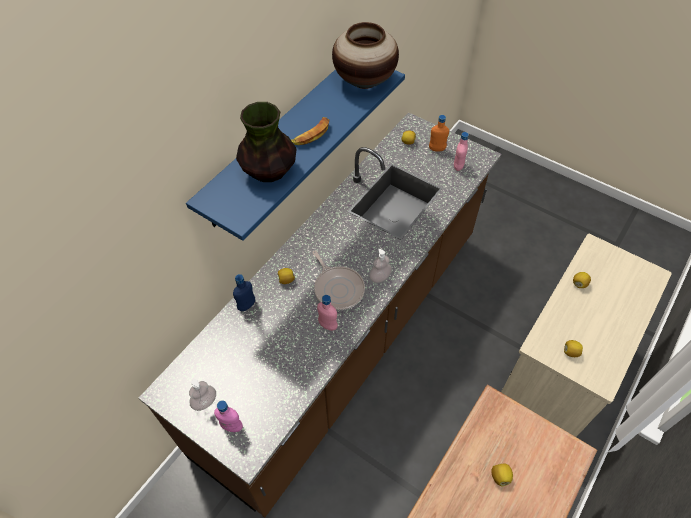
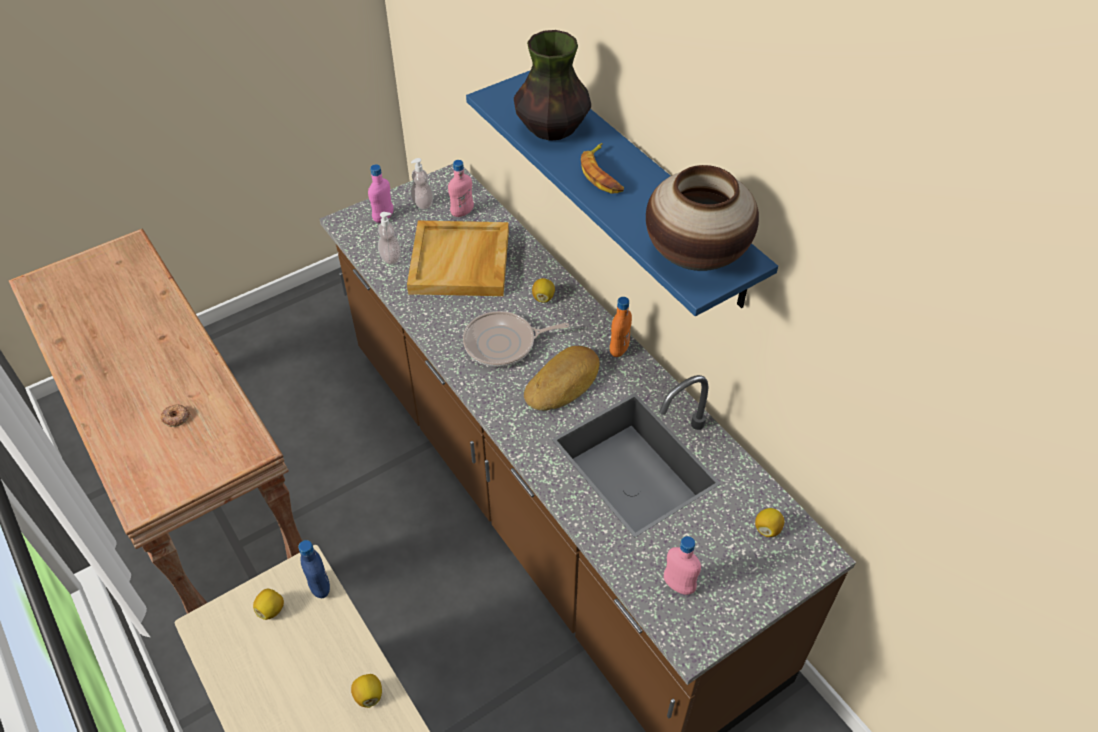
camera: 110 degrees right, 5 degrees down
blue bottle [233,274,255,311] -> blue bottle moved to [298,540,330,598]
pink bottle [317,295,338,331] -> pink bottle moved to [448,160,474,217]
soap dispenser [369,249,392,283] -> soap dispenser moved to [378,212,401,265]
orange bottle [429,115,449,152] -> orange bottle moved to [610,297,632,357]
lemon [491,464,513,486] -> donut [161,404,190,427]
none -> beige tray [407,221,509,296]
none -> bread [524,346,600,411]

